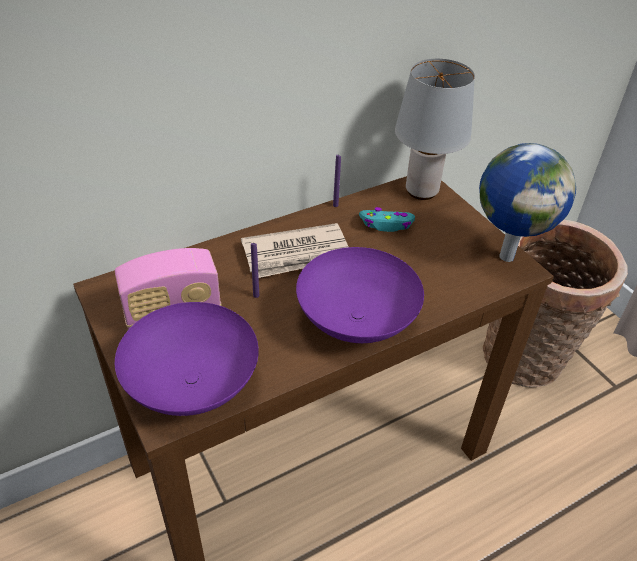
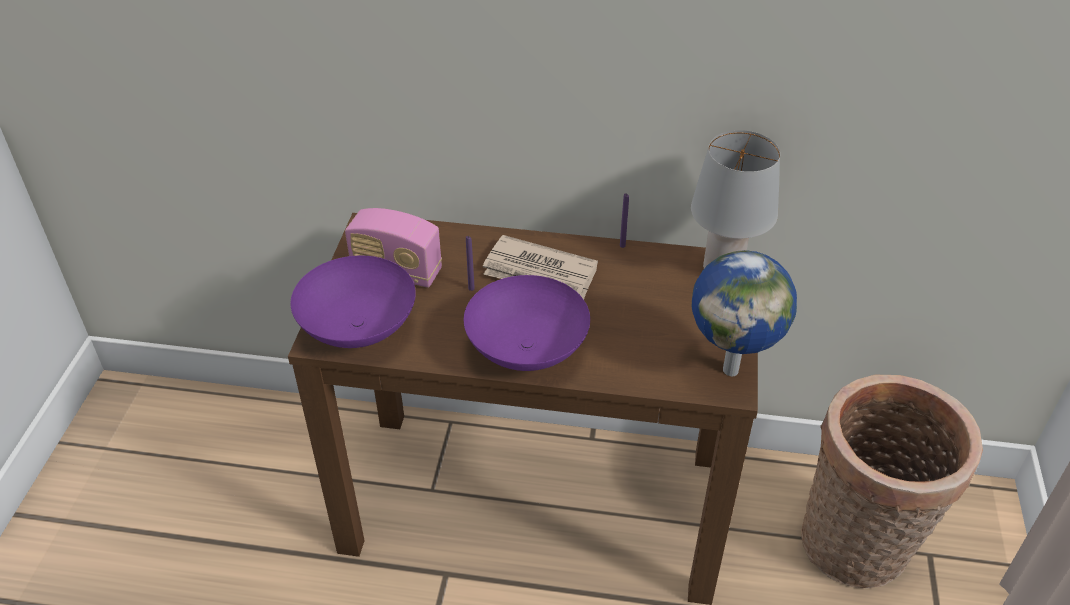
camera: 40 degrees right, 0 degrees up
turquoise game controller [359,207,415,232] -> none

